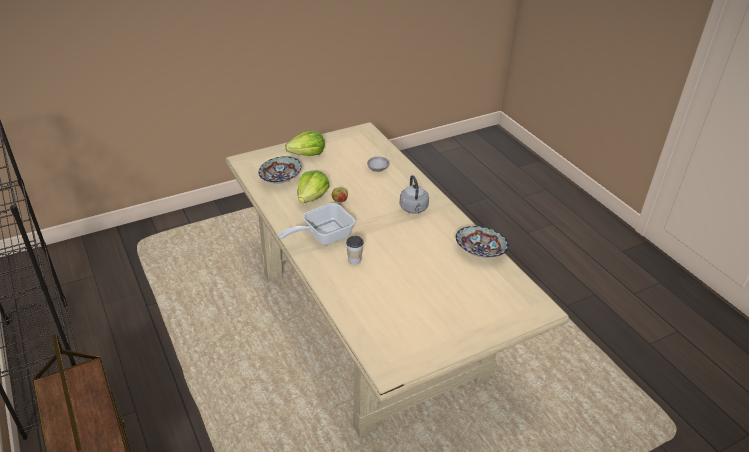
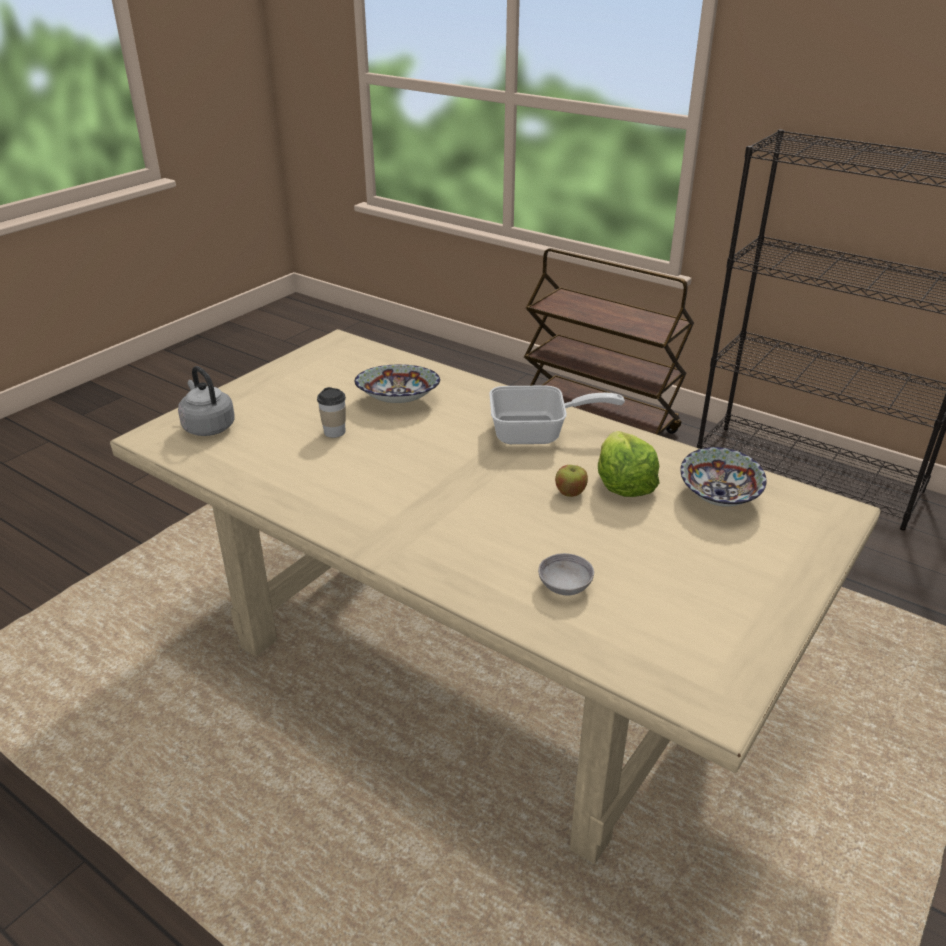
camera: 155 degrees right, 5 degrees down
frying pan [279,203,355,245] -> frying pan turned 60 degrees clockwise [489,385,625,444]
lettuce [285,131,325,156] -> none
cup [346,236,363,264] -> cup moved to [317,387,346,438]
grey kettle [400,175,429,214] -> grey kettle moved to [178,366,235,436]
bowl [456,226,509,258] -> bowl moved to [355,364,440,403]

